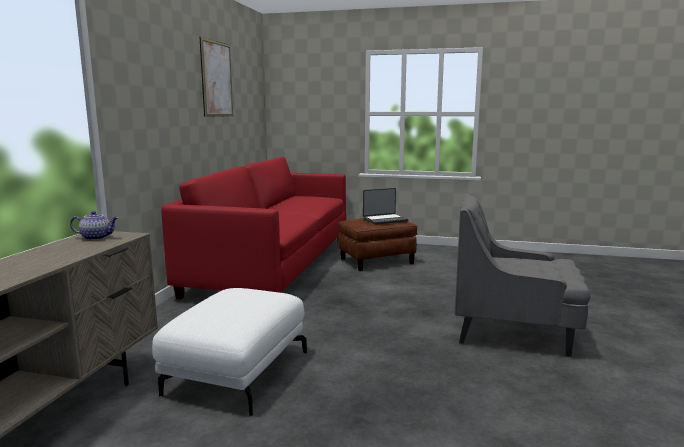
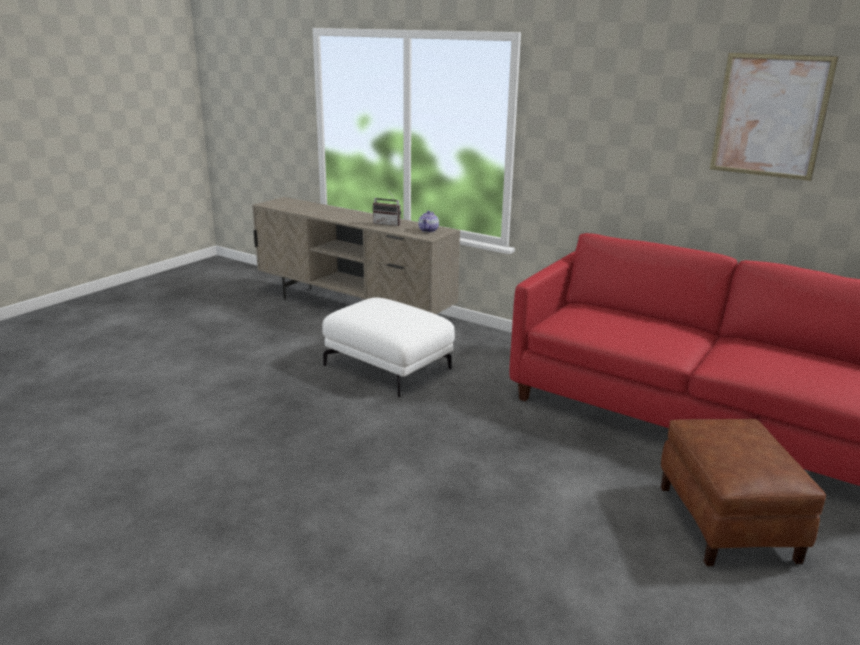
camera: 110 degrees right, 10 degrees up
laptop [363,188,409,225] -> none
grey armchair [455,194,591,357] -> none
none -> radio [373,190,401,226]

